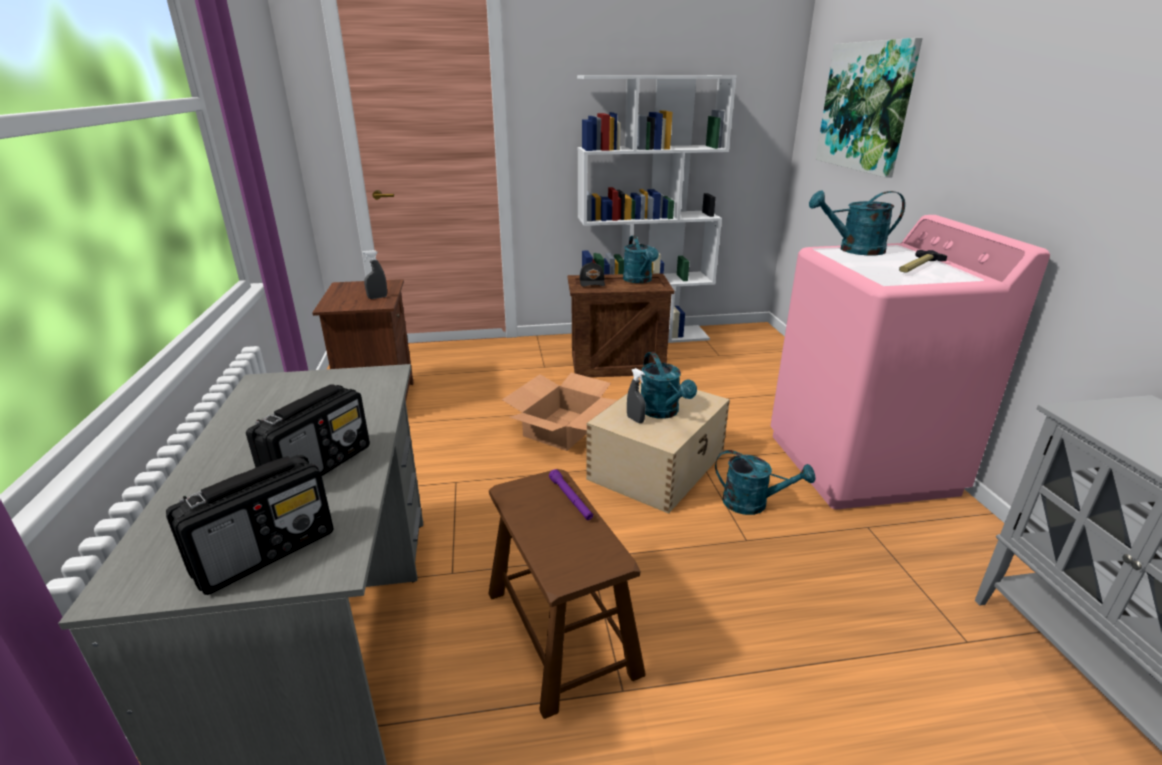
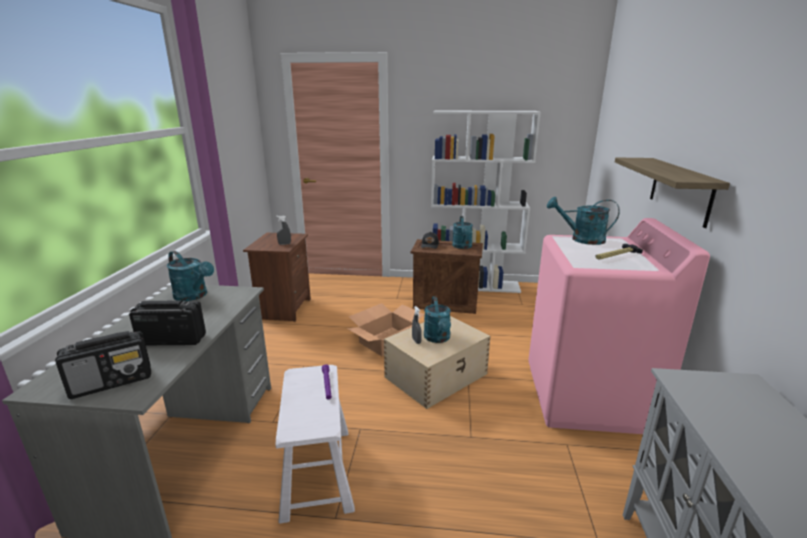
camera: 15 degrees right, 5 degrees down
radio [246,384,370,476] -> radio turned 135 degrees counterclockwise [129,300,206,345]
brown stool [488,469,646,719] -> white stool [276,365,355,524]
turquoise watering can [715,450,815,515] -> turquoise watering can moved to [167,251,214,301]
picture [816,38,923,178] -> none
none -> shelf [615,158,730,228]

